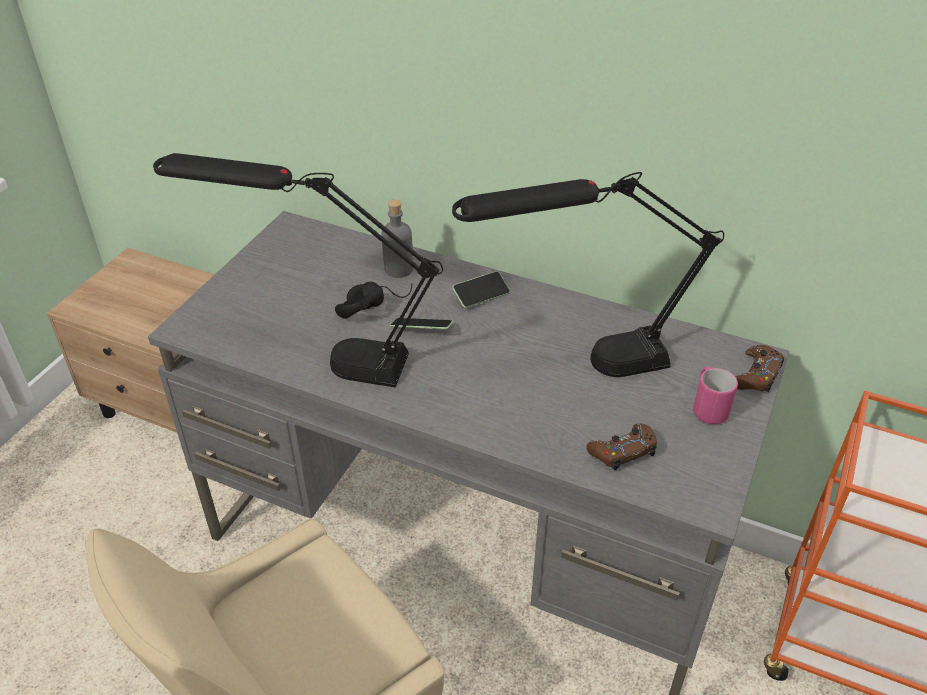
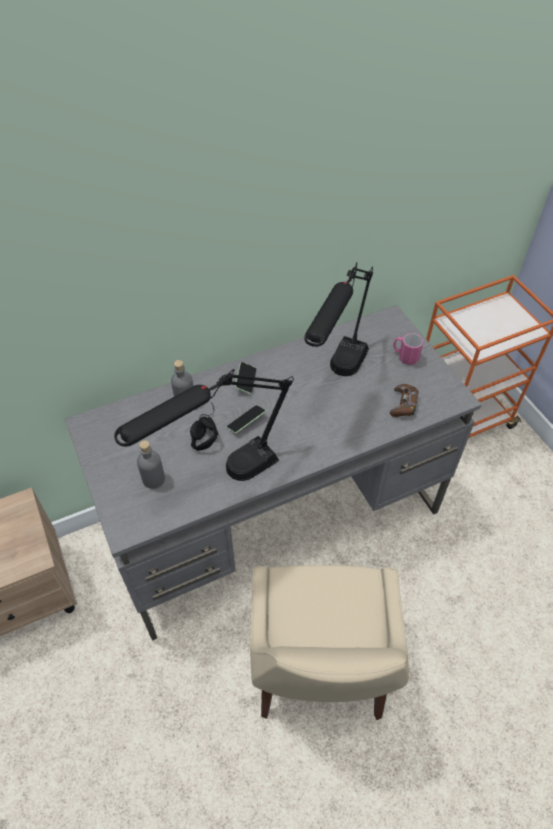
camera: 50 degrees left, 10 degrees up
brown game controller [735,345,784,392] -> none
none -> grey bottle [137,440,165,489]

